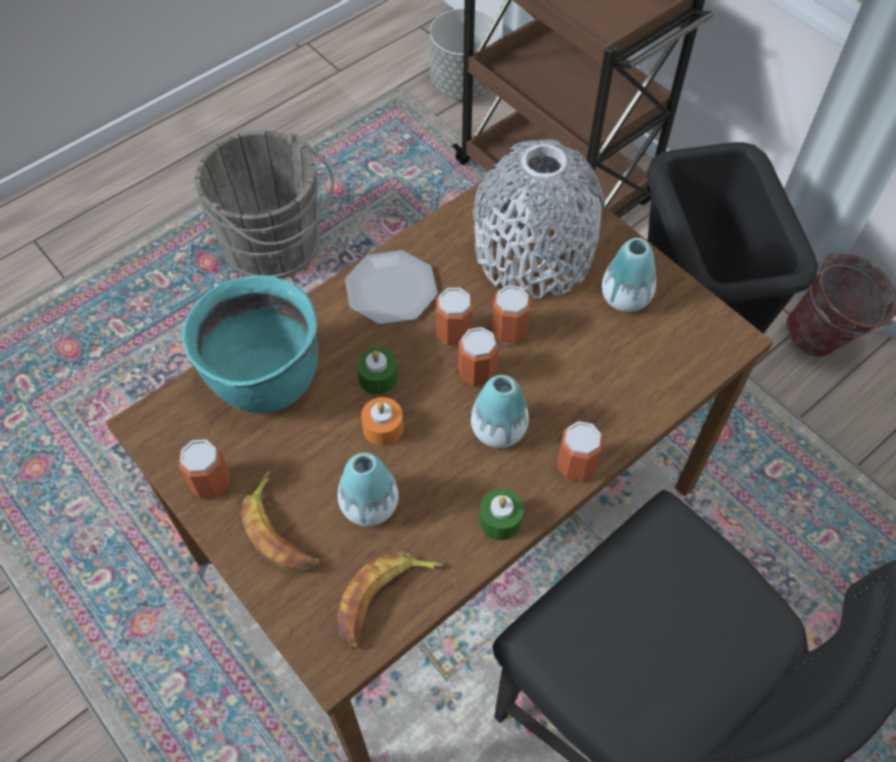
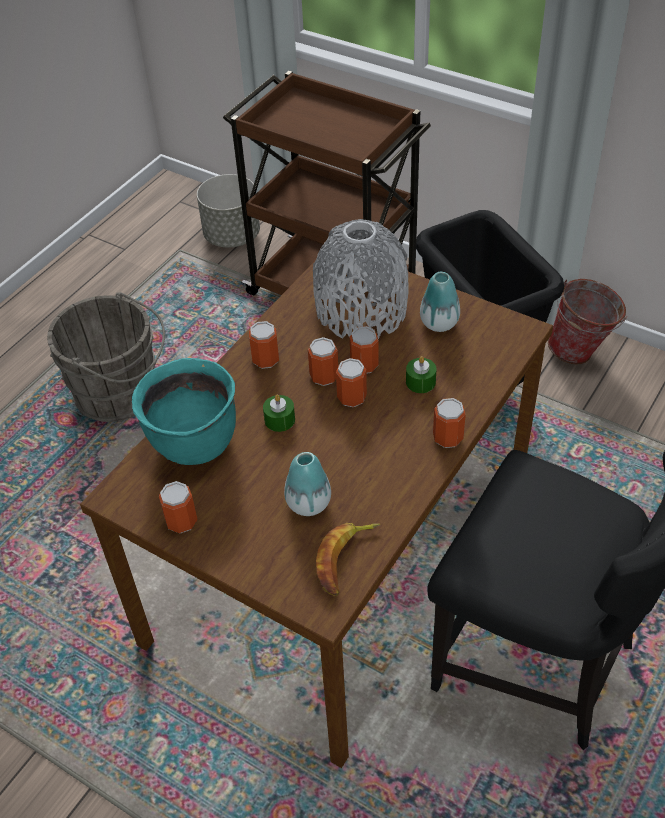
camera: 15 degrees left, 10 degrees down
banana [241,470,320,573] -> none
plate [345,250,437,325] -> can [249,321,279,369]
orange candle [361,397,404,446] -> none
vase [471,375,529,448] -> none
green candle [479,489,524,540] -> green candle moved to [406,356,437,393]

